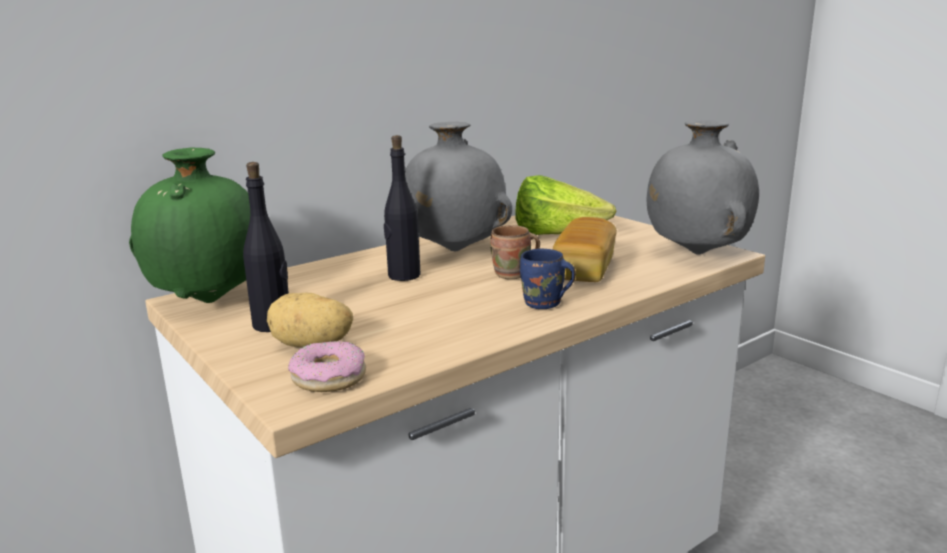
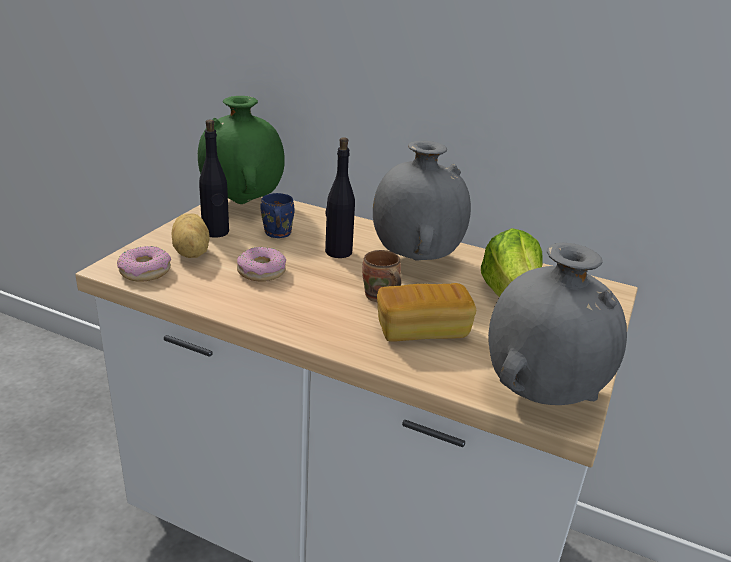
camera: 60 degrees right, 10 degrees up
blue mug [520,249,576,309] -> blue mug moved to [261,193,295,238]
none -> donut [237,247,286,282]

